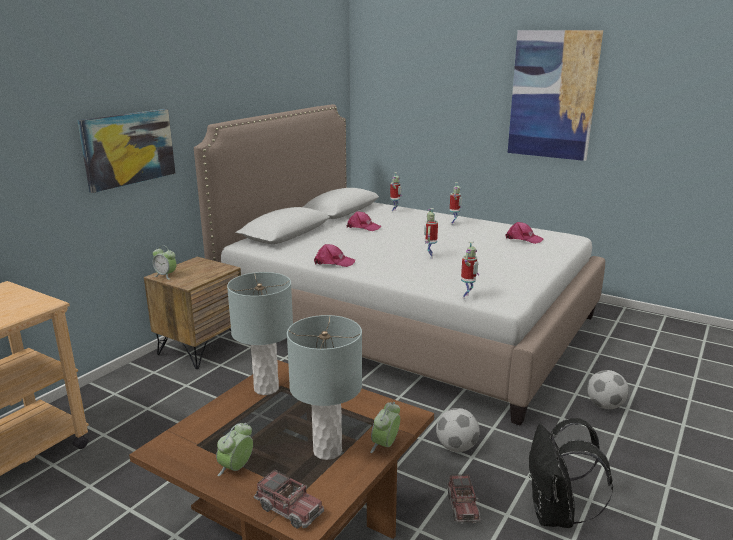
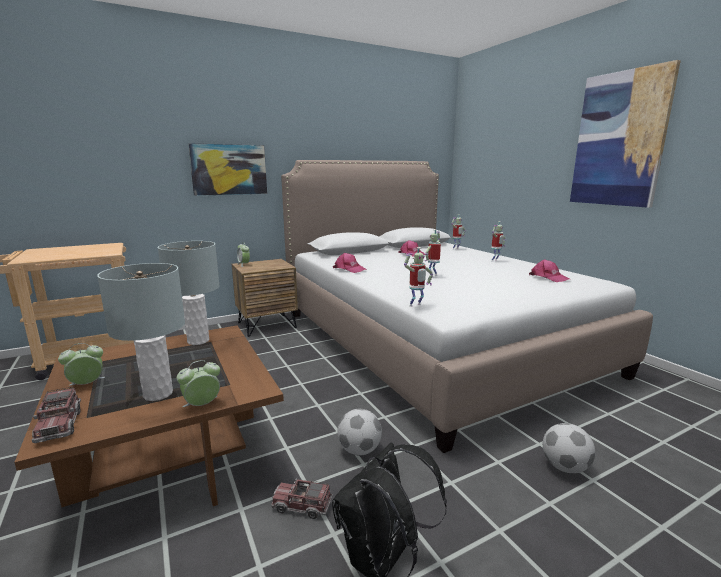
camera: 30 degrees right, 5 degrees down
toy truck [447,474,481,524] -> toy truck turned 75 degrees clockwise [271,479,333,519]

